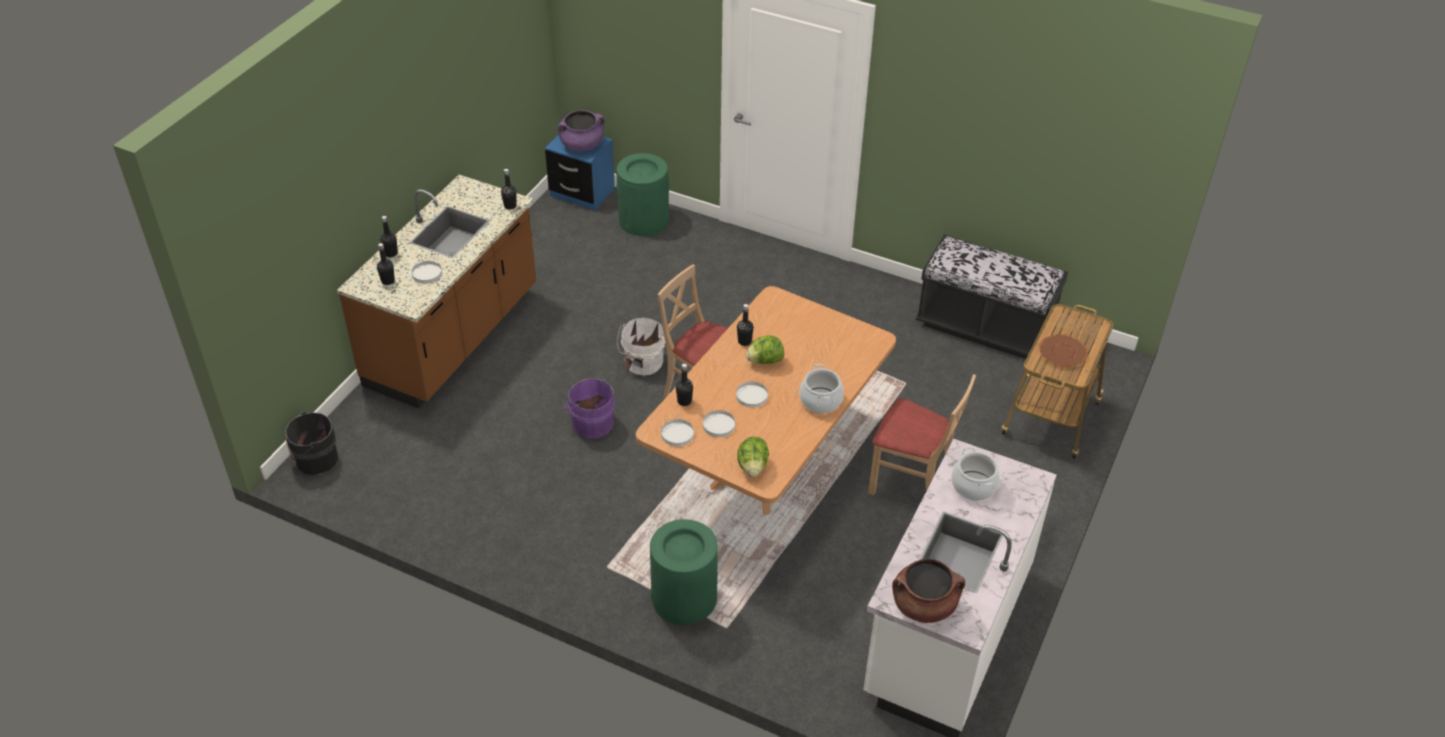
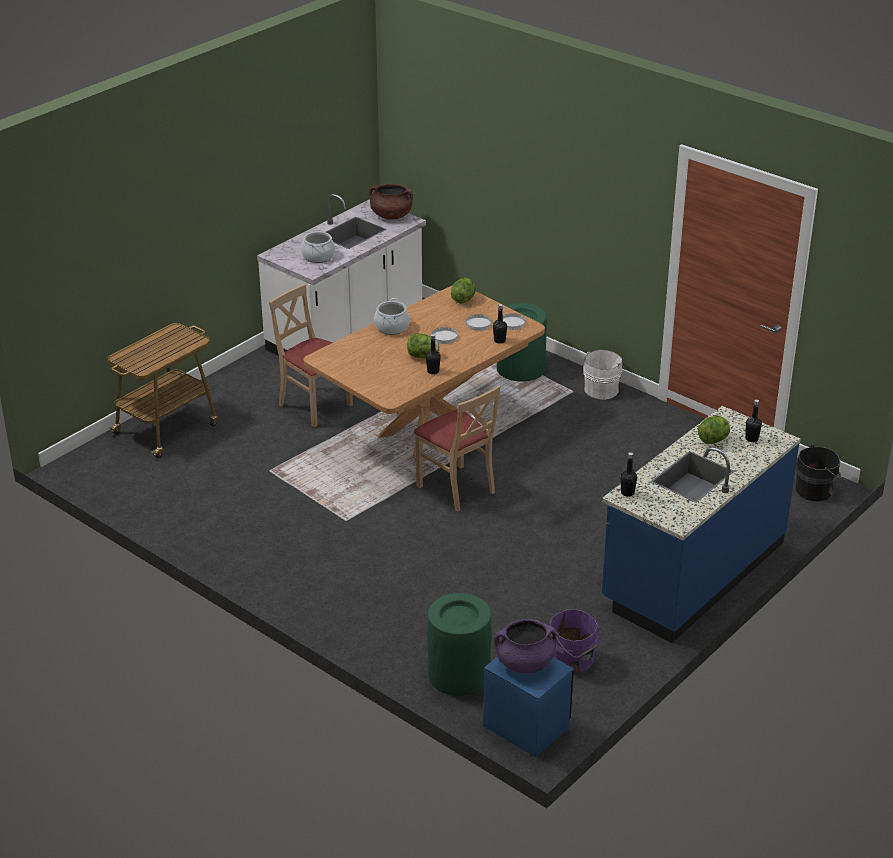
camera: 165 degrees left, 10 degrees down
brown counter [337,175,536,408] -> blue counter [602,406,801,643]
black bottle [380,216,398,257] -> none
white plate [411,261,442,284] -> lettuce [698,416,730,444]
purple bucket [564,379,615,439] -> purple bucket moved to [549,609,602,673]
white bucket [617,317,665,375] -> white bucket moved to [583,350,626,400]
black bench [916,235,1068,359] -> none
brown plate [1039,334,1088,367] -> none

